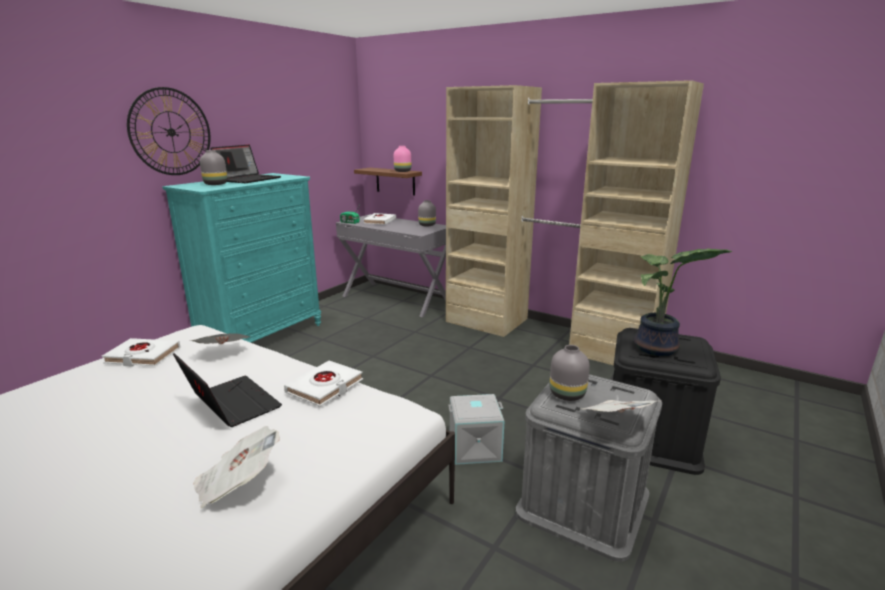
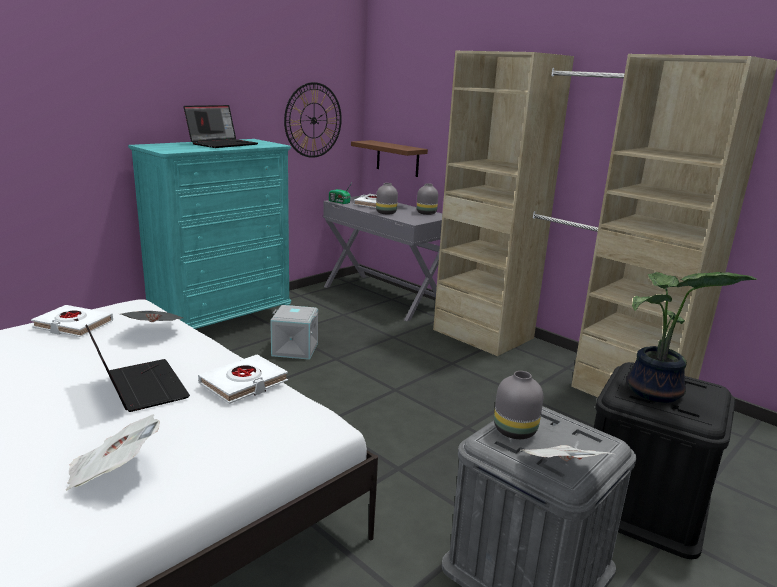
camera: 10 degrees right, 0 degrees up
wall clock [127,87,211,175] -> wall clock moved to [284,82,342,158]
grey vase [200,150,227,185] -> grey vase moved to [376,183,398,215]
pink vase [394,146,411,172] -> none
grey storage box [448,394,504,465] -> grey storage box moved to [270,305,318,360]

